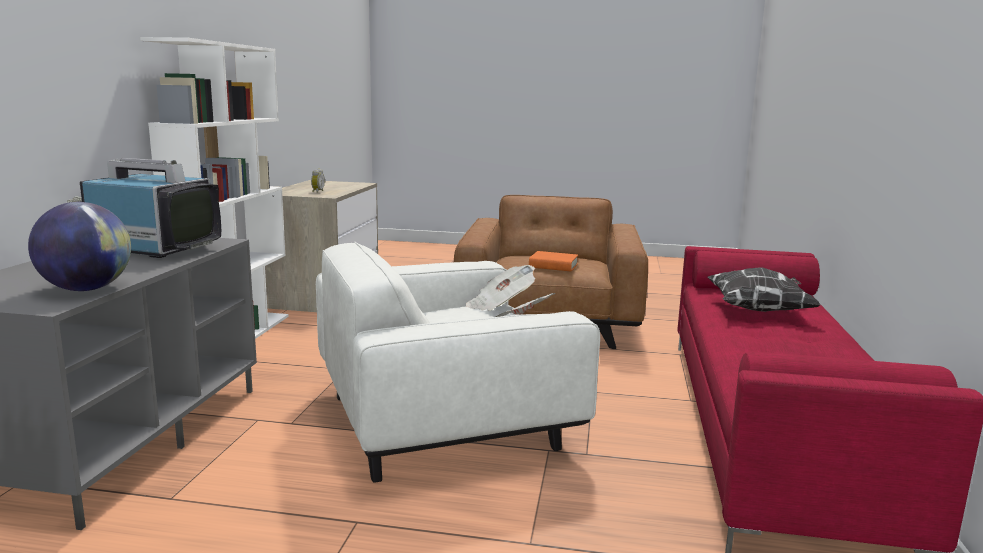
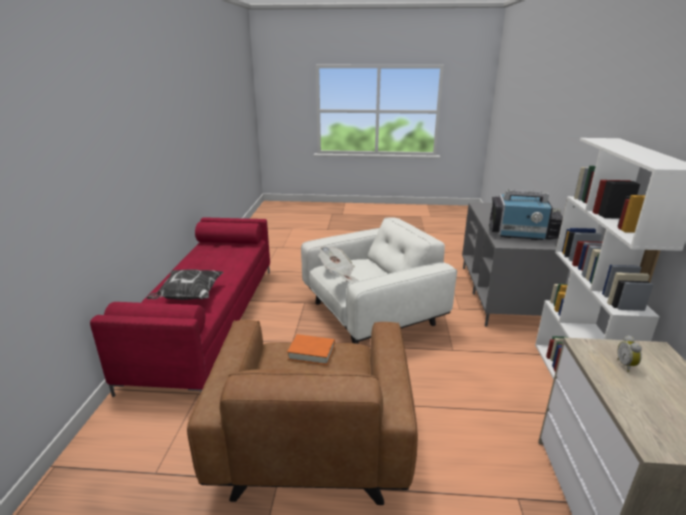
camera: 175 degrees right, 10 degrees up
globe [28,202,131,291] -> none

